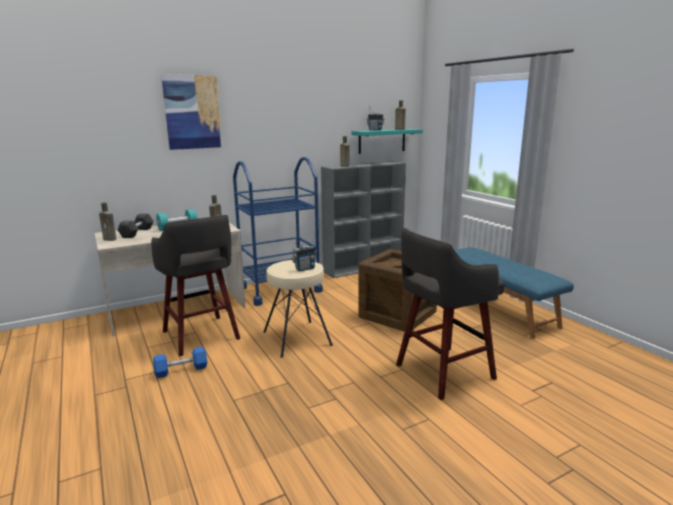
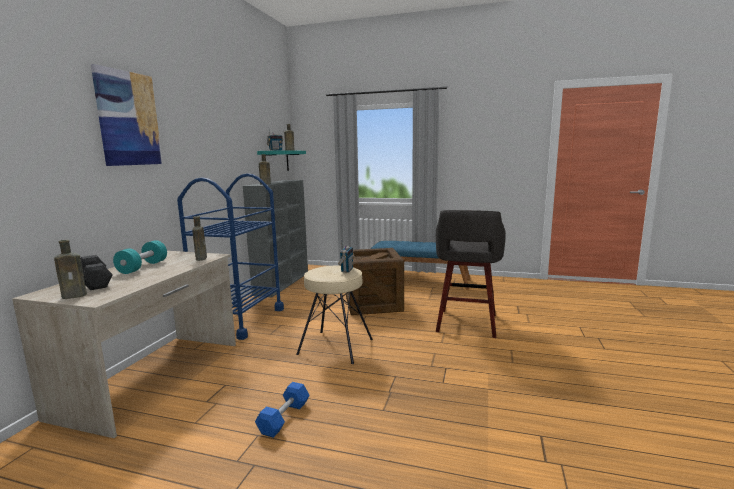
camera: 45 degrees left, 5 degrees down
grey stool [151,215,240,356] -> none

